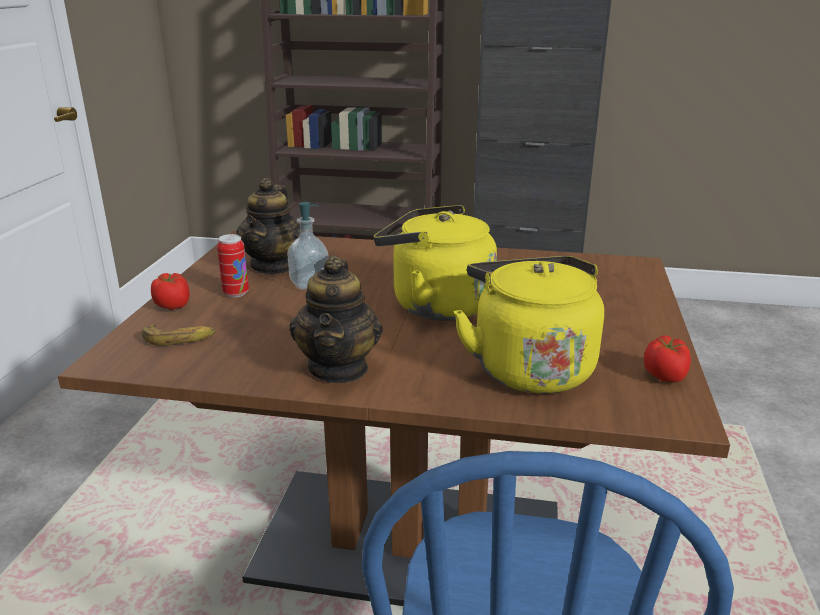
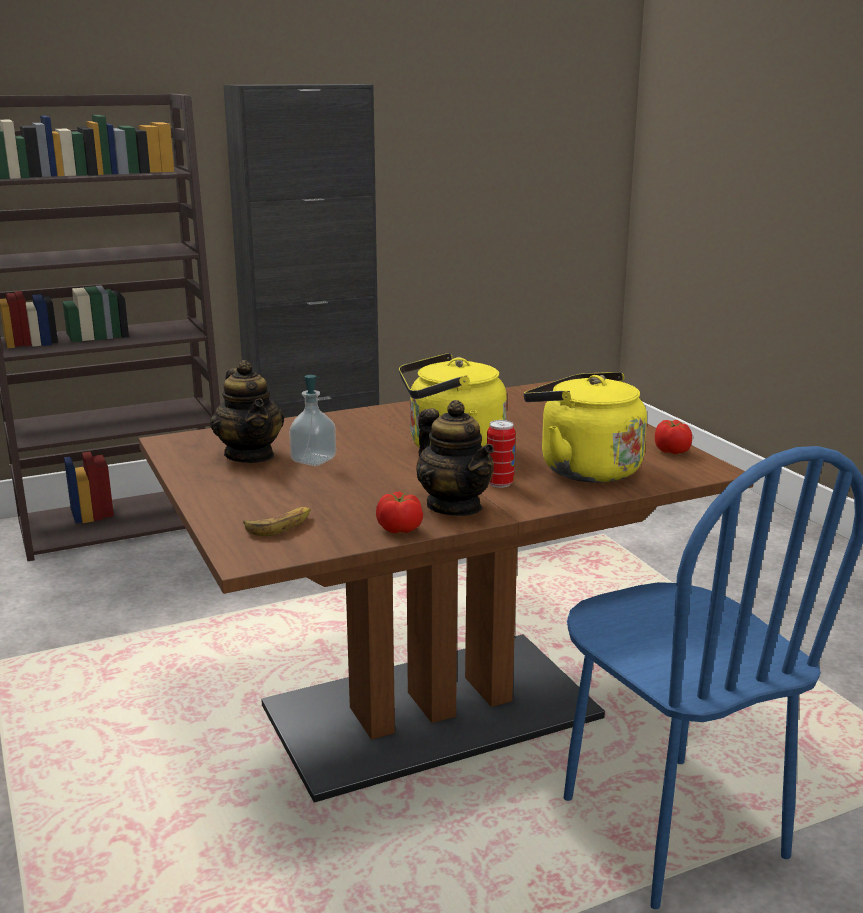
camera: 35 degrees left, 5 degrees down
tomato [151,273,190,310] -> tomato moved to [376,492,423,533]
can [217,234,249,297] -> can moved to [487,420,515,488]

